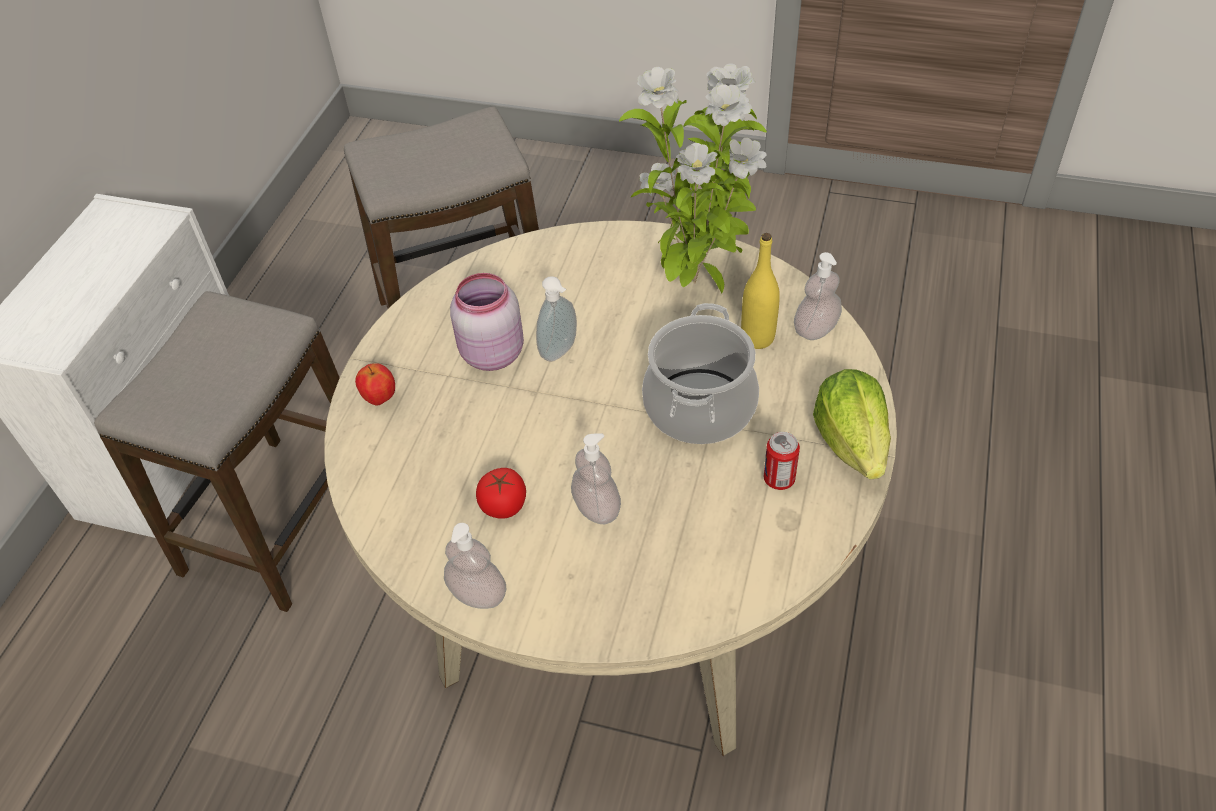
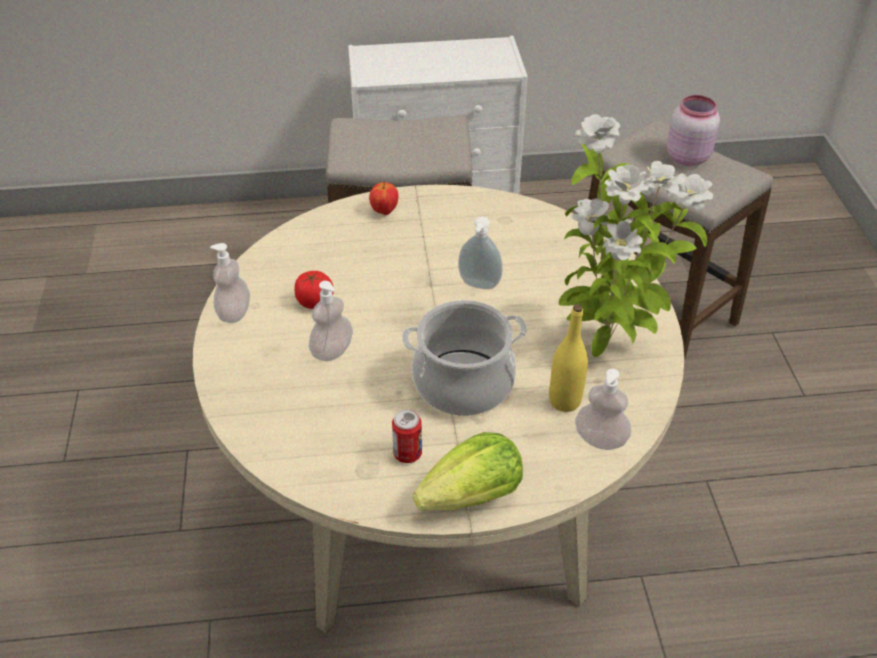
camera: 65 degrees right, 5 degrees down
pink jar [450,273,524,371] -> pink jar moved to [667,95,720,166]

